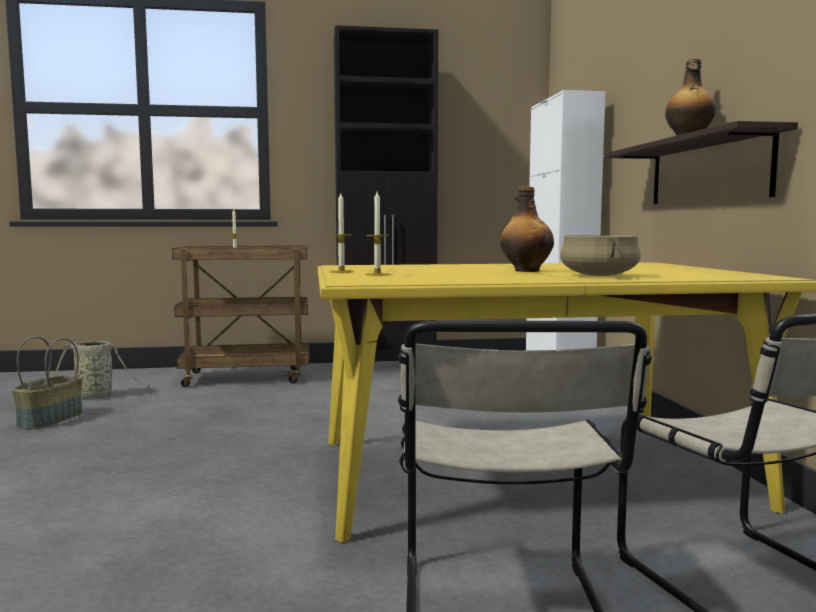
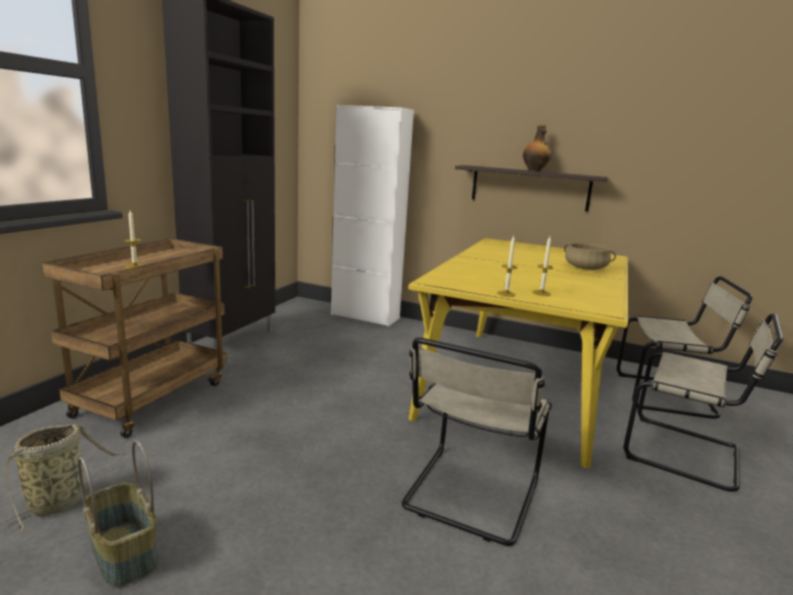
camera: 60 degrees left, 10 degrees up
bottle [500,187,554,272] -> none
none -> beige chair [401,338,552,546]

